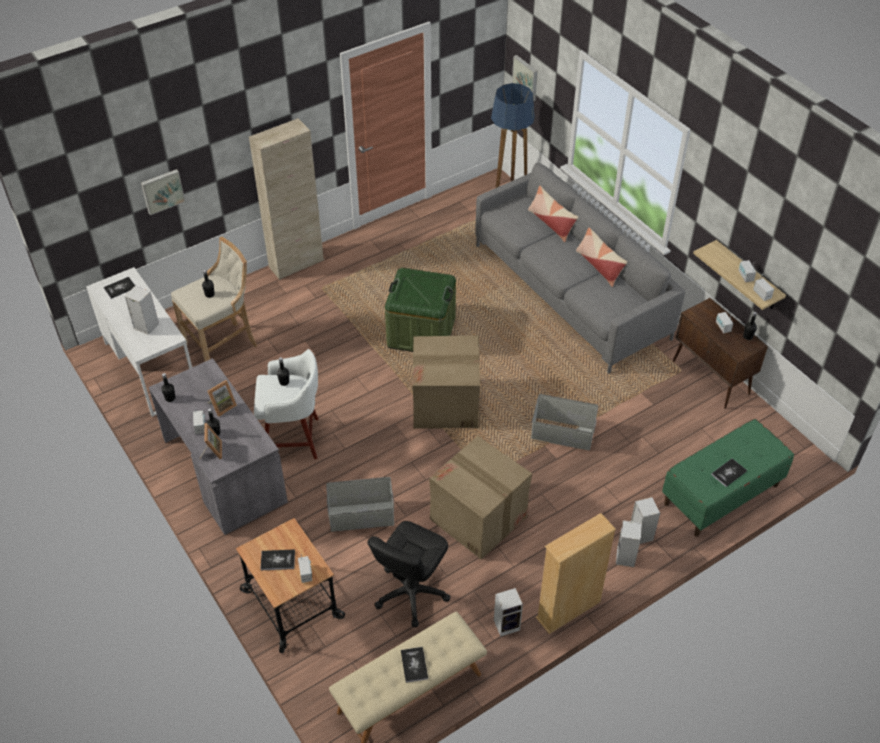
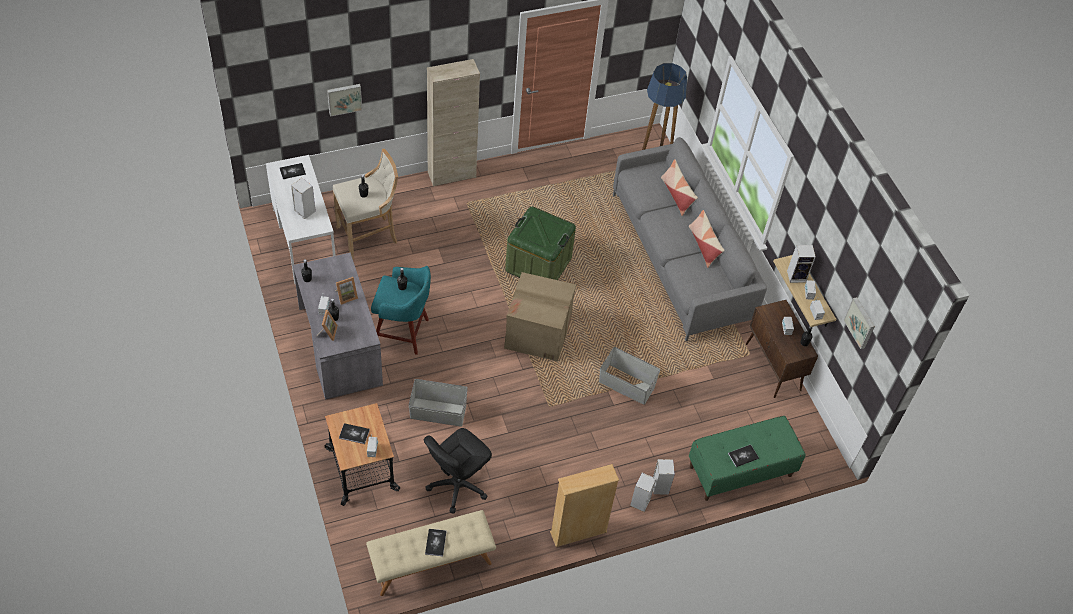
camera: 10 degrees right, 5 degrees up
white stool [254,349,318,459] -> turquoise stool [371,266,431,355]
cardboard box [429,436,532,560] -> none
speaker [494,588,523,637] -> speaker moved to [787,245,816,283]
picture [512,55,538,101] -> picture moved to [843,297,875,349]

